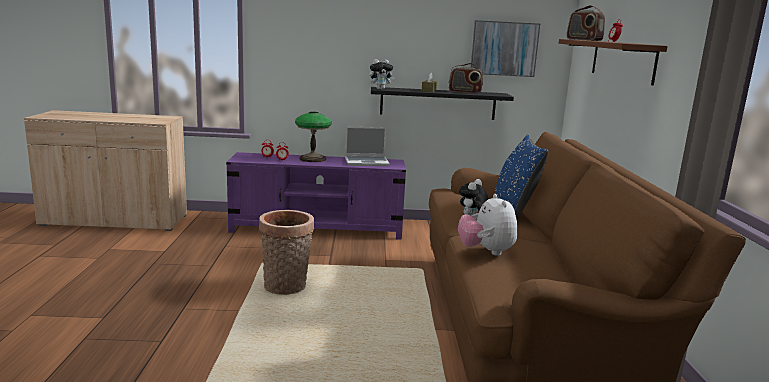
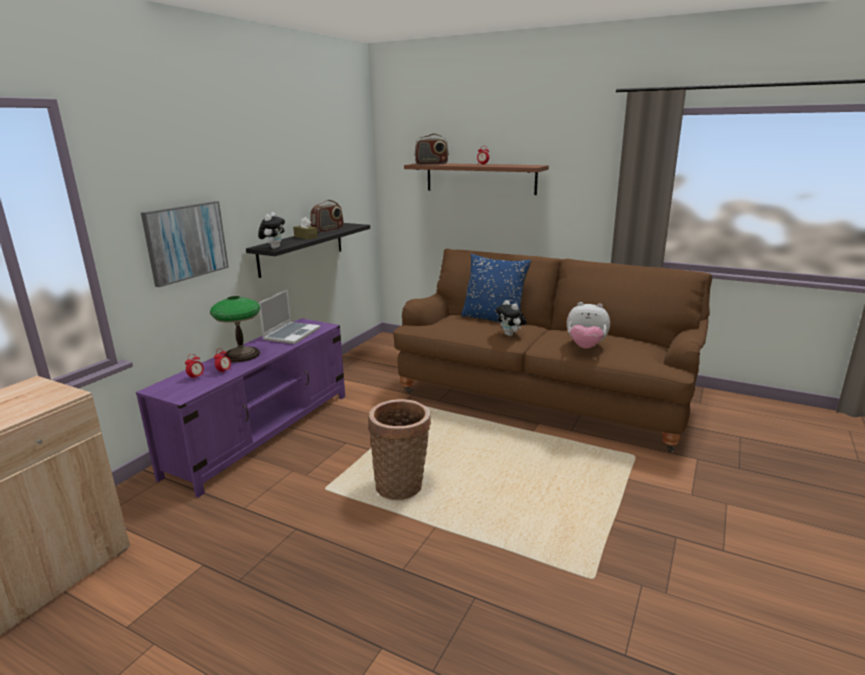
camera: 60 degrees left, 5 degrees up
picture [471,20,540,77] -> picture moved to [141,201,229,287]

